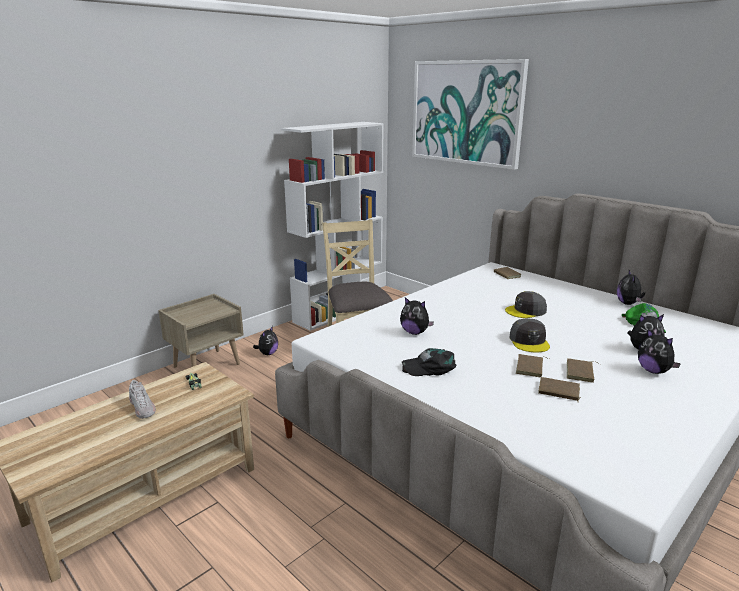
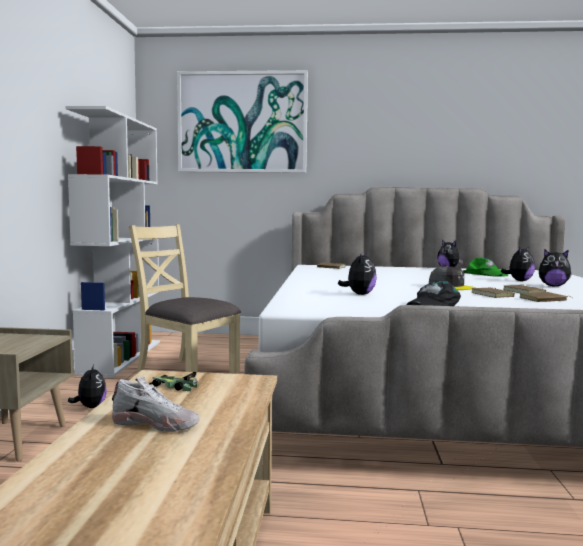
camera: 40 degrees left, 15 degrees down
plush toy [400,297,434,335] -> plush toy turned 60 degrees counterclockwise [338,252,377,295]
grey cap [505,291,547,318] -> none

